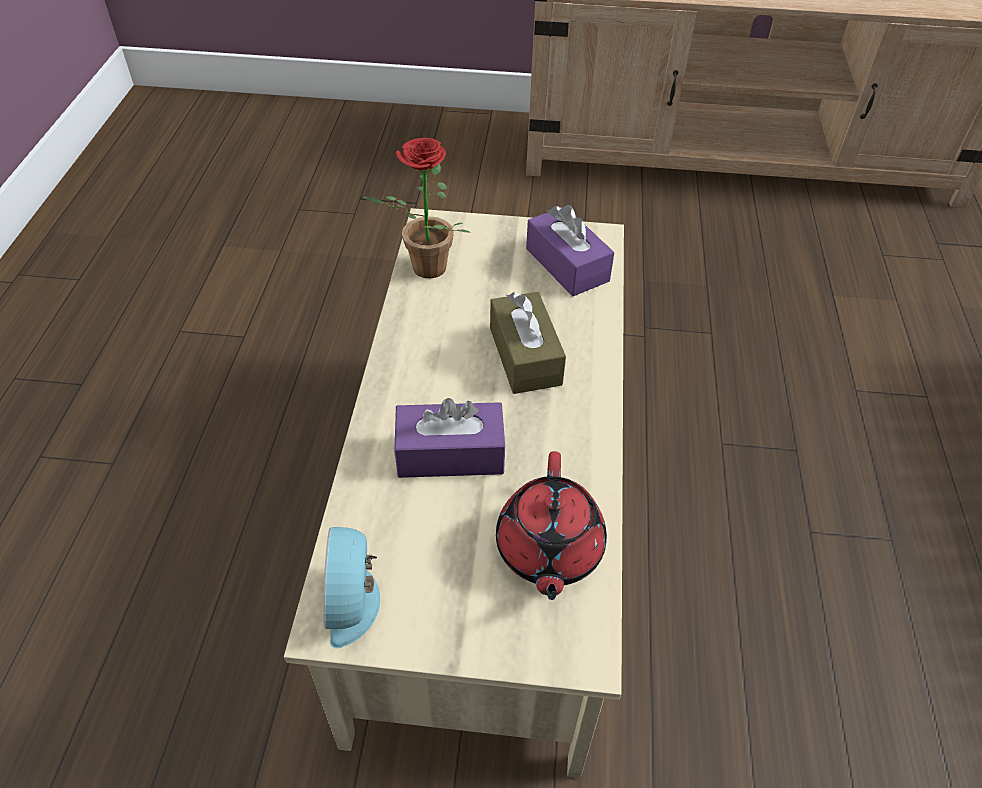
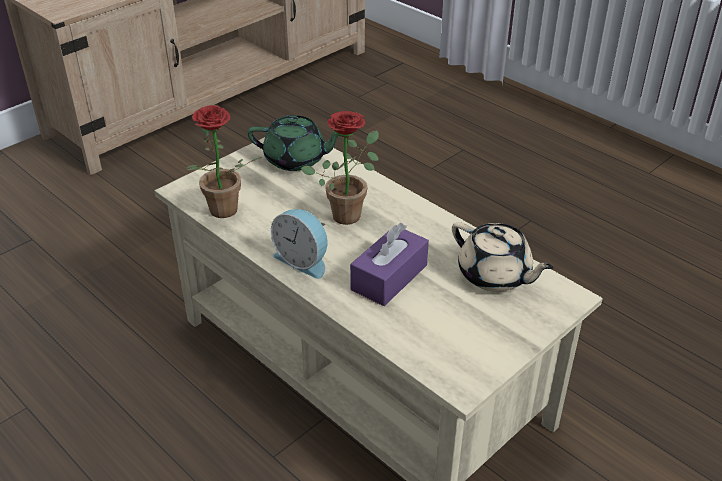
camera: 50 degrees left, 10 degrees down
alarm clock [323,527,380,649] -> alarm clock moved to [271,209,328,279]
brown tissue box [490,292,566,394] -> potted plant [301,111,379,225]
red teapot [496,451,607,600] -> beige teapot [452,222,554,292]
purple tissue box [526,205,614,296] -> green teapot [248,115,339,171]

